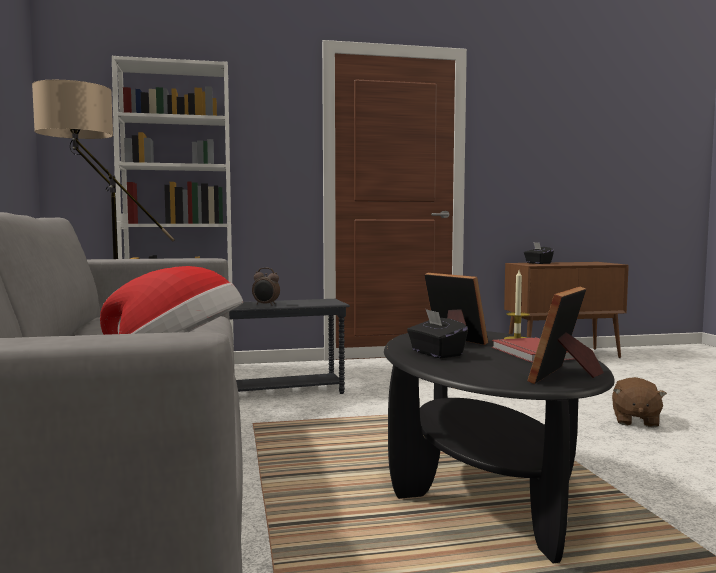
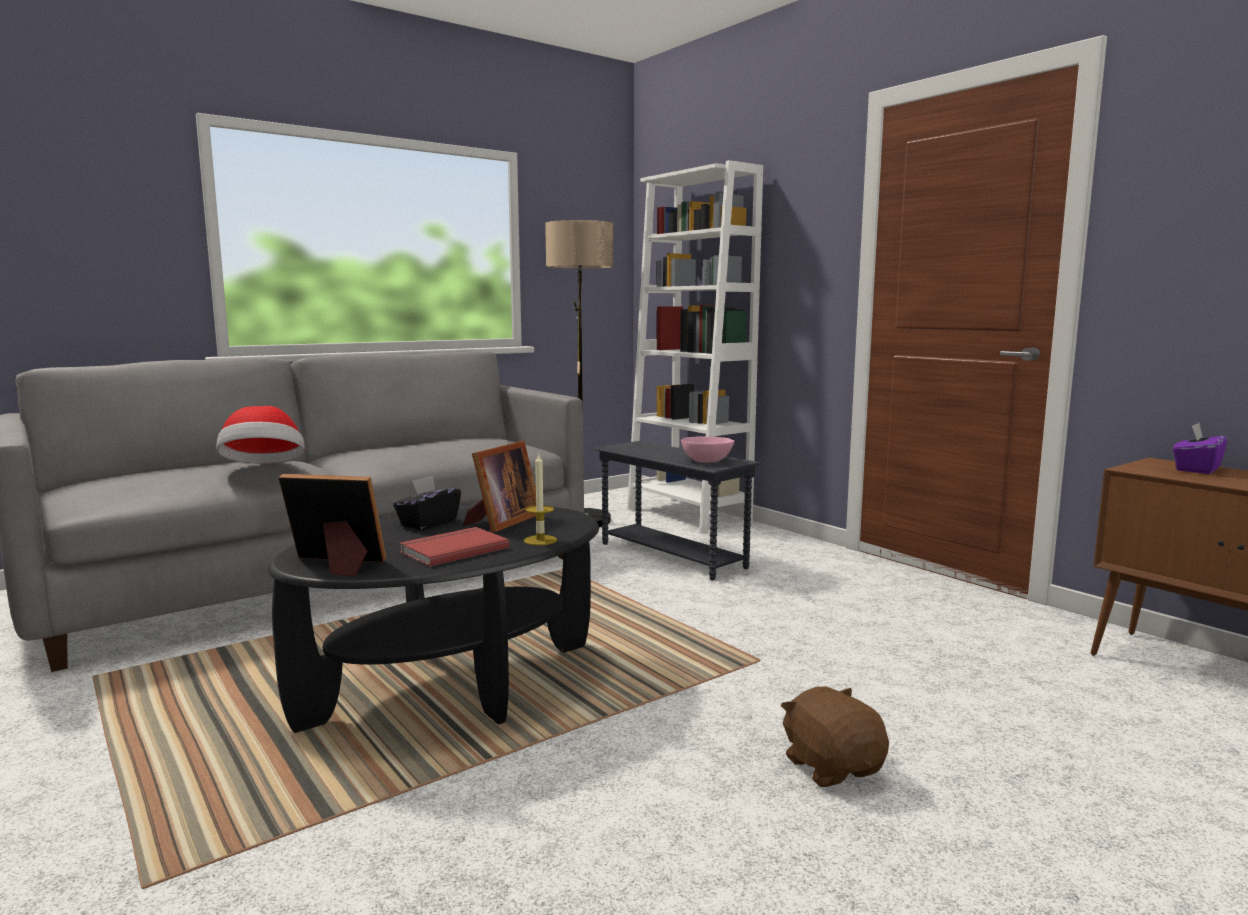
camera: 65 degrees right, 5 degrees up
alarm clock [252,268,280,306] -> none
black tissue box [524,242,554,264] -> purple tissue box [1173,423,1227,474]
brown plush toy [612,377,667,428] -> brown plush toy turned 75 degrees clockwise [781,686,889,787]
none -> pink bowl [681,436,734,463]

